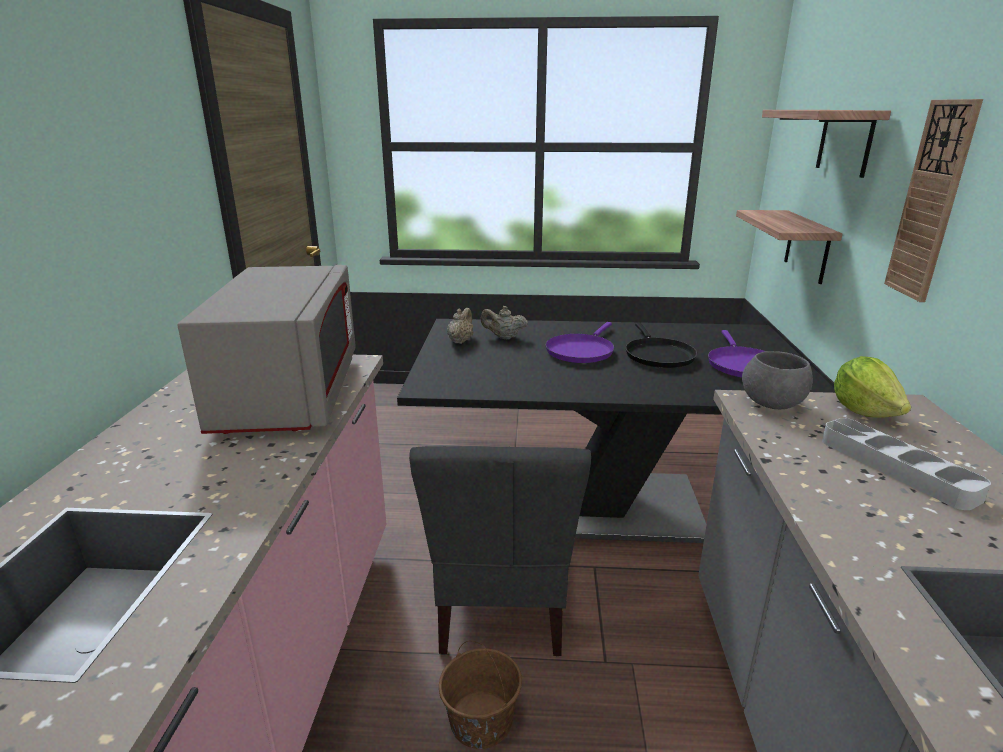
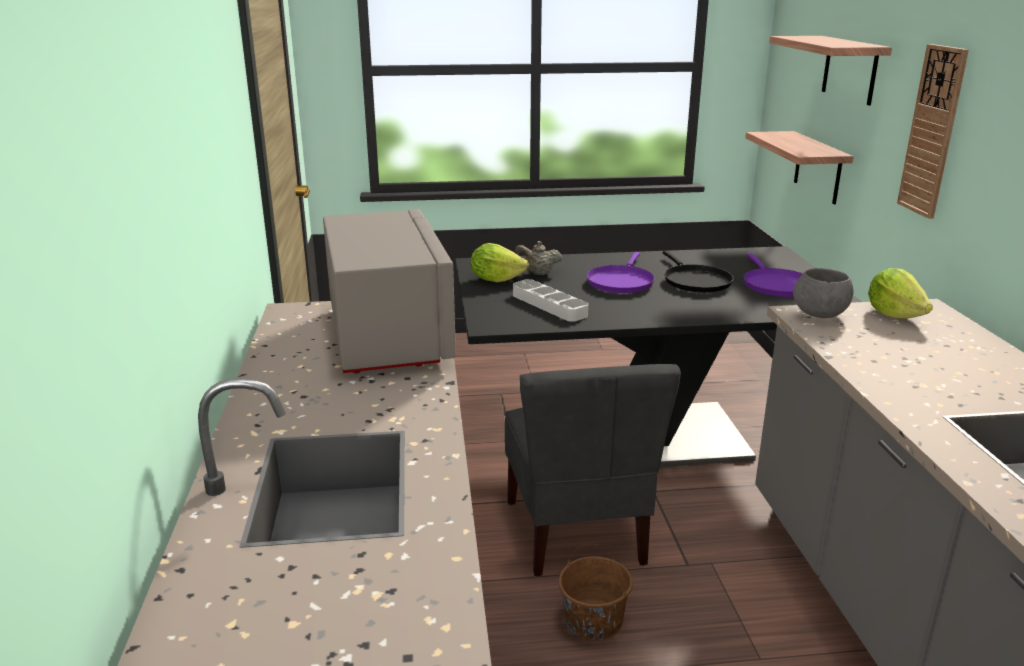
camera: 10 degrees left, 0 degrees up
beige teapot [447,308,474,344] -> lettuce [471,243,529,282]
grey tray [822,418,991,510] -> grey tray moved to [513,279,588,322]

